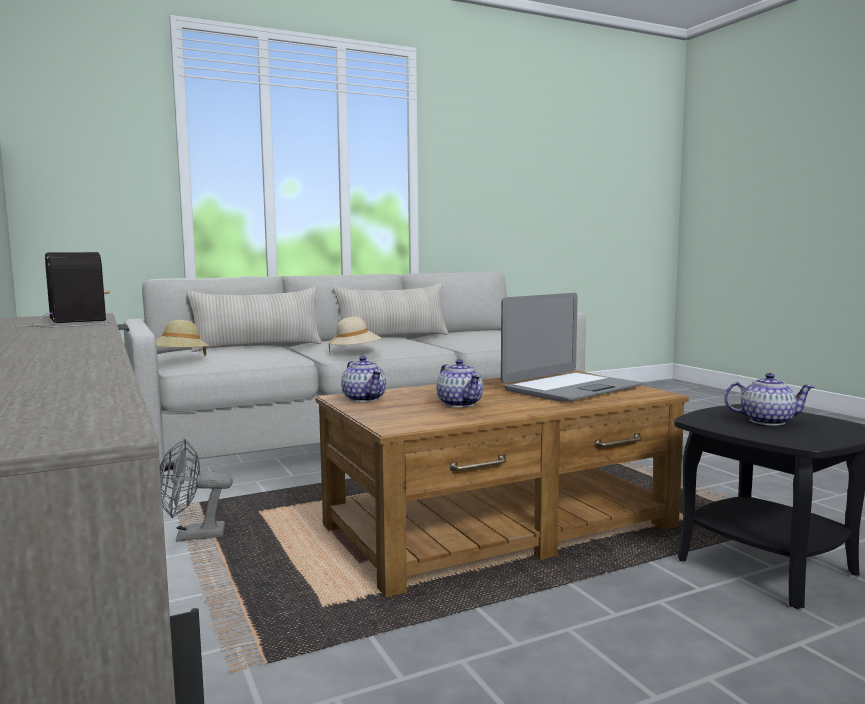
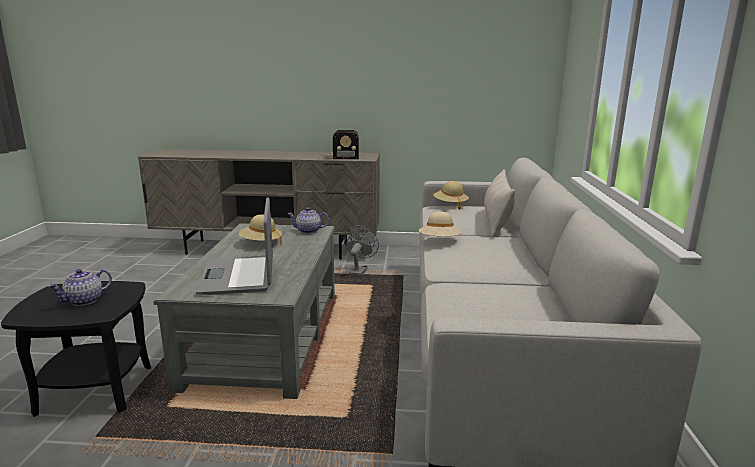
camera: 120 degrees right, 10 degrees up
brown coffee table [315,370,689,597] -> grey coffee table [153,223,335,399]
beige pillow [333,283,449,336] -> none
teapot [436,359,483,407] -> beige hat [239,214,282,245]

